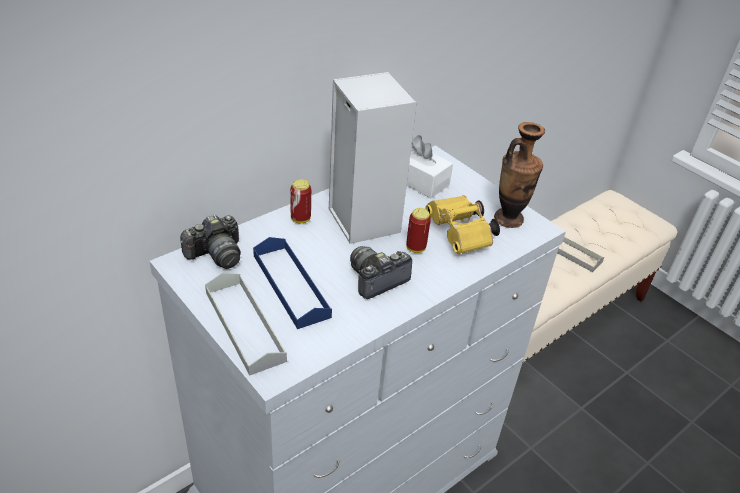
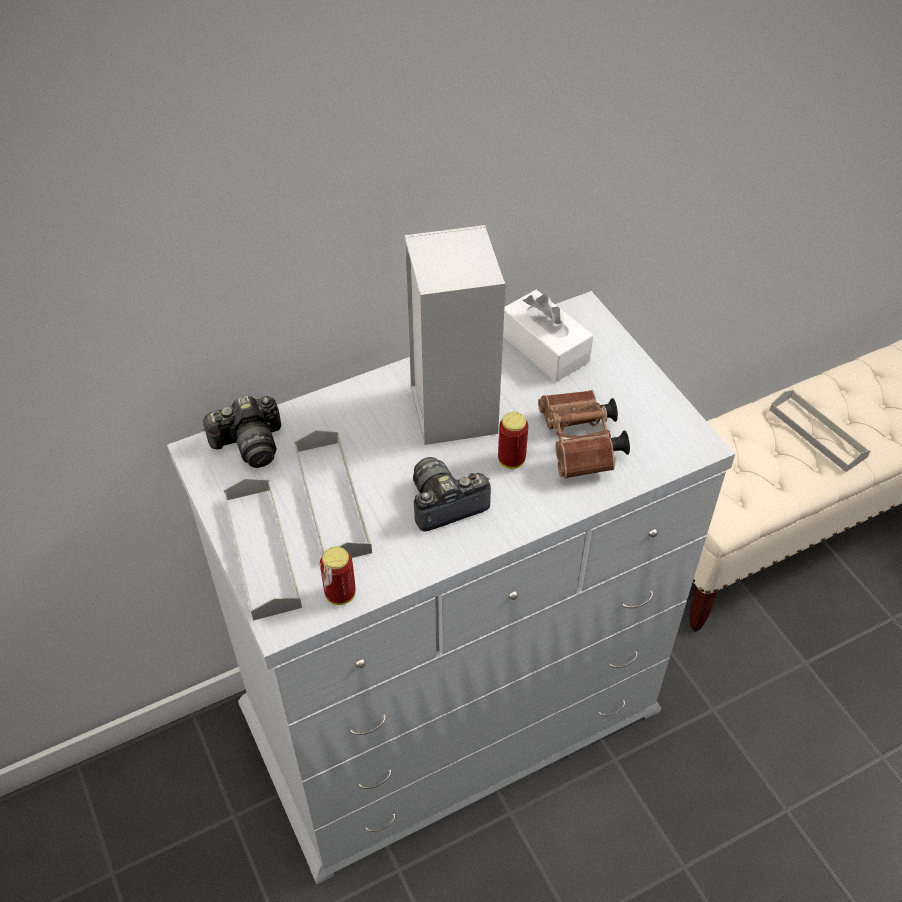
camera: 15 degrees right, 10 degrees up
blue tray [253,237,332,329] -> grey tray [294,430,372,558]
can [290,179,311,224] -> can moved to [320,546,356,605]
yellow binoculars [425,195,500,254] -> brown binoculars [538,390,630,479]
vase [494,122,545,228] -> none

